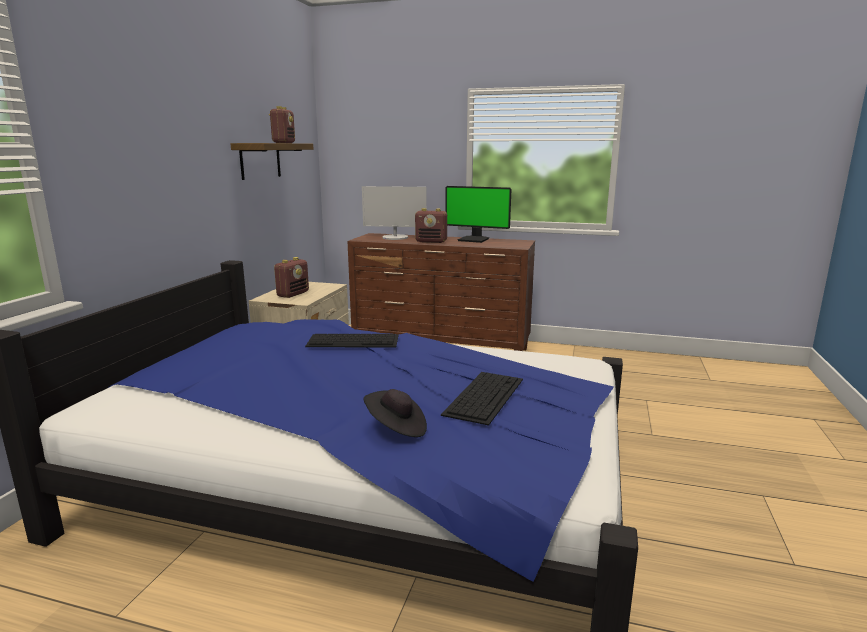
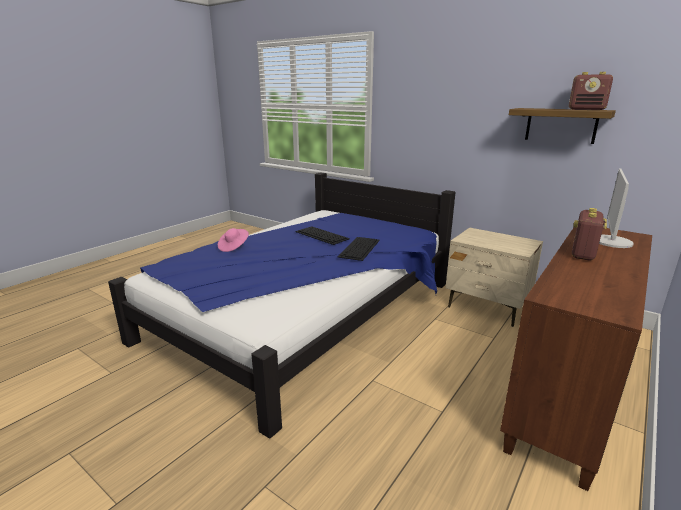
camera: 110 degrees right, 5 degrees up
radio [274,257,309,298] -> none
black hat [364,389,427,437] -> pink hat [218,228,249,252]
keyboard [441,372,523,426] -> keyboard moved to [295,226,350,245]
monitor [445,186,512,243] -> none

